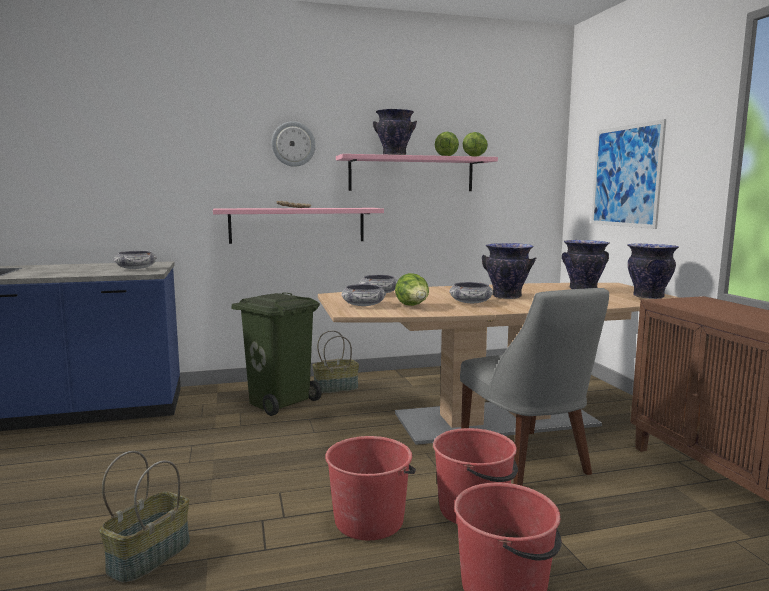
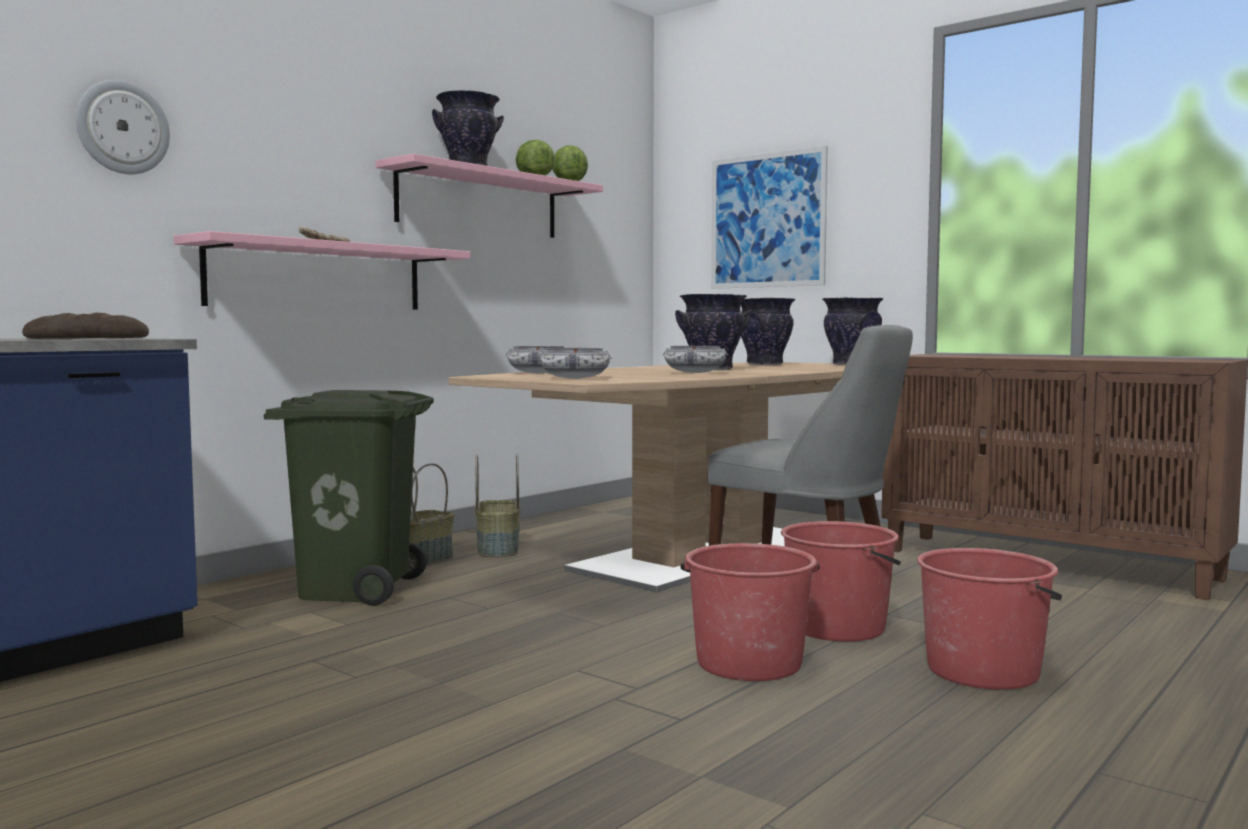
camera: 35 degrees left, 5 degrees down
basket [99,451,190,584] -> basket moved to [475,454,520,557]
bowl [114,251,157,269] -> bread [22,313,149,339]
wall clock [272,121,316,167] -> wall clock moved to [76,80,170,174]
lettuce [395,273,429,306] -> none

